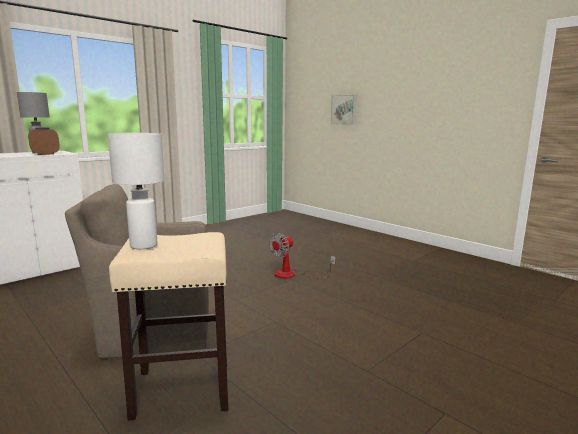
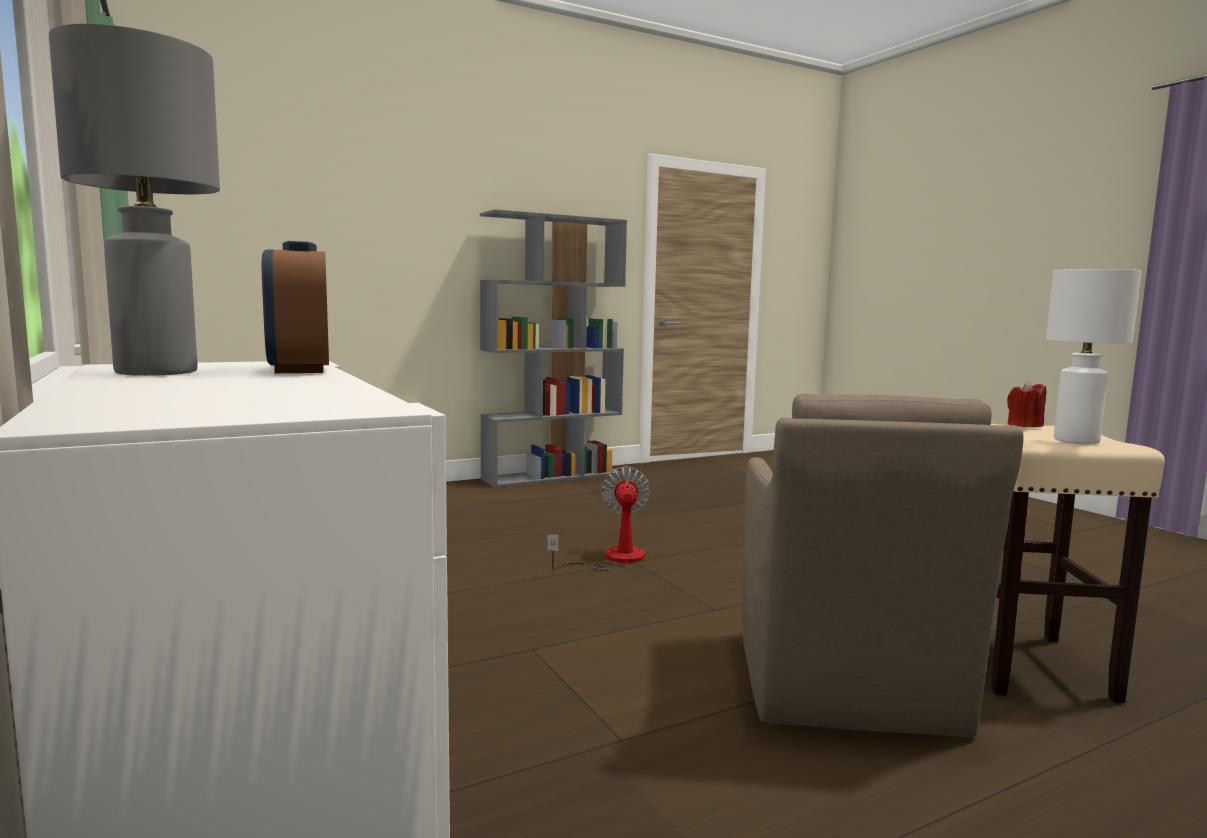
camera: 75 degrees left, 5 degrees down
fan [269,232,336,279] -> fan turned 150 degrees counterclockwise [547,466,650,571]
picture [331,95,357,125] -> none
none -> grey bookcase [480,209,627,488]
none -> red candle [1007,381,1046,427]

